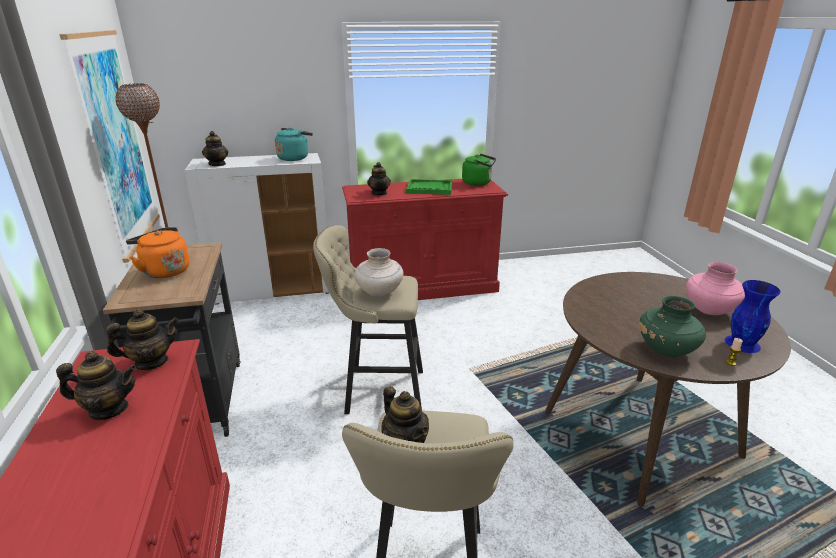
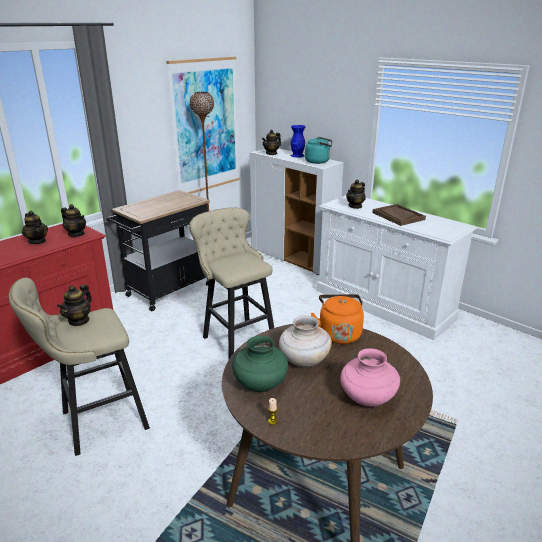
camera: 55 degrees right, 0 degrees up
orange kettle [126,227,189,278] -> orange kettle moved to [311,294,364,344]
red cabinet [342,179,508,300] -> white cabinet [316,195,477,340]
beige vase [354,248,404,297] -> beige vase moved to [279,315,332,367]
green tray [406,179,452,195] -> brown tray [373,204,426,226]
green kettle [462,154,496,186] -> none
blue vase [725,280,781,353] -> blue vase moved to [291,125,305,158]

